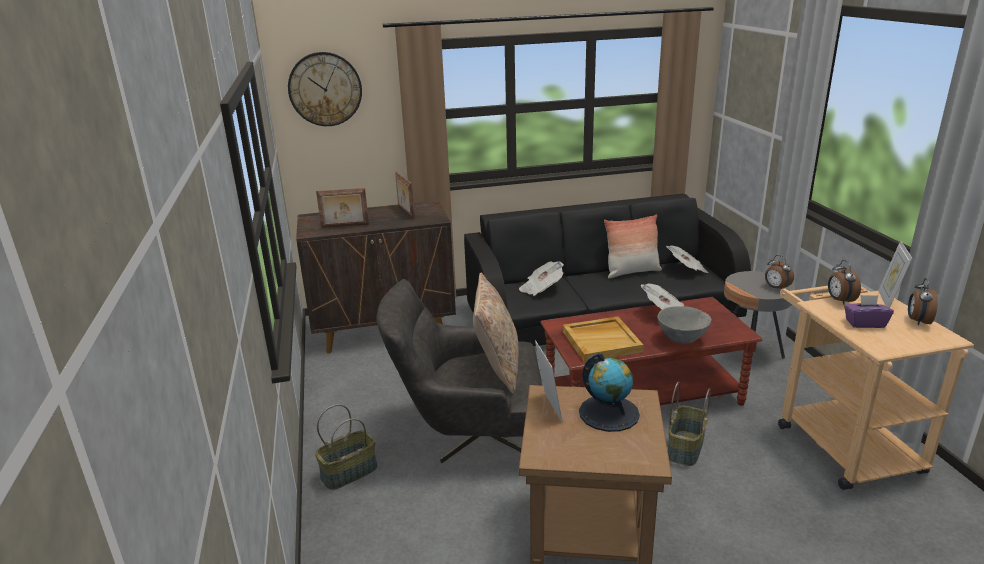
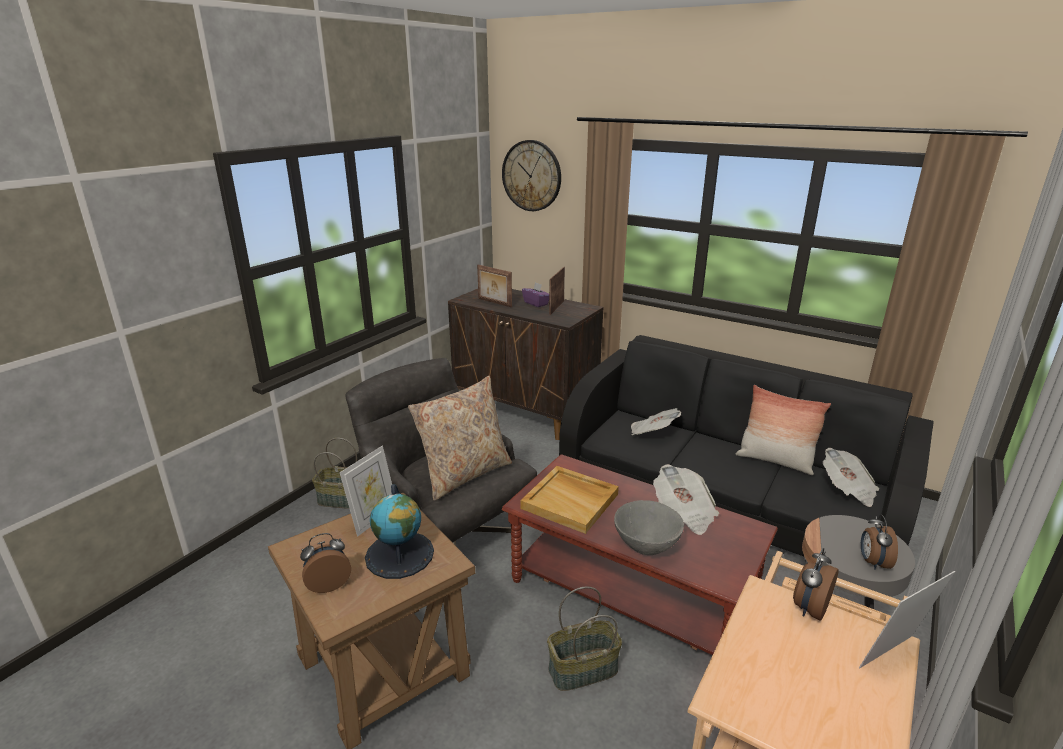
camera: 45 degrees right, 0 degrees up
purple tissue box [844,295,894,328] -> purple tissue box moved to [522,282,549,307]
alarm clock [908,278,938,325] -> alarm clock moved to [300,533,351,593]

